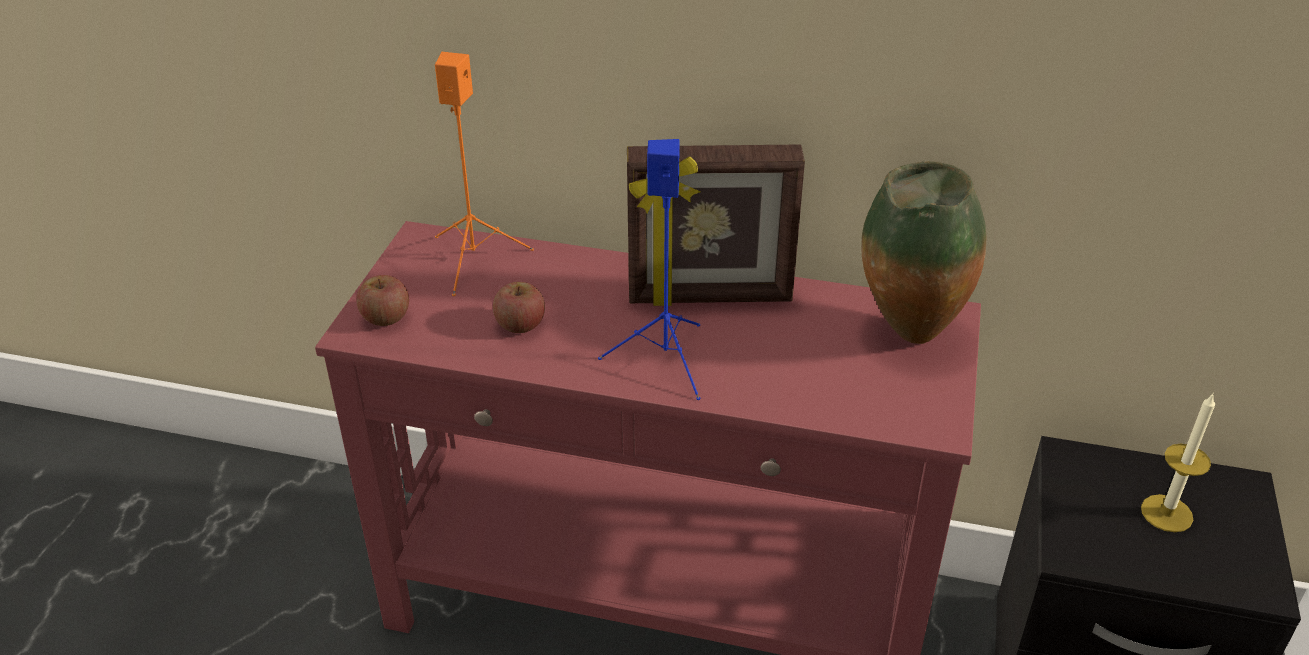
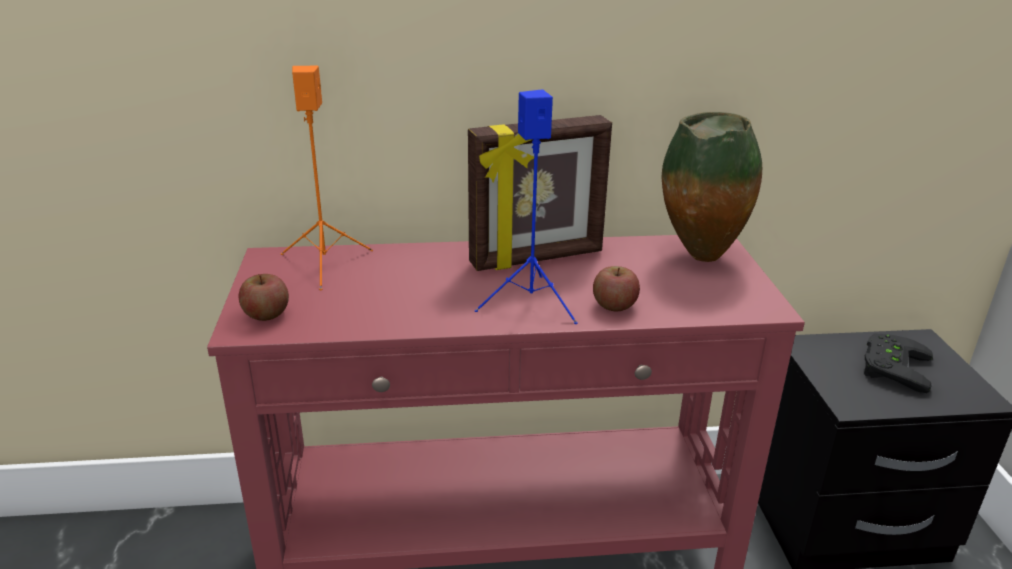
camera: 20 degrees left, 10 degrees down
apple [493,282,545,333] -> apple moved to [593,266,640,311]
candle [1141,394,1215,532] -> black game controller [864,333,933,393]

